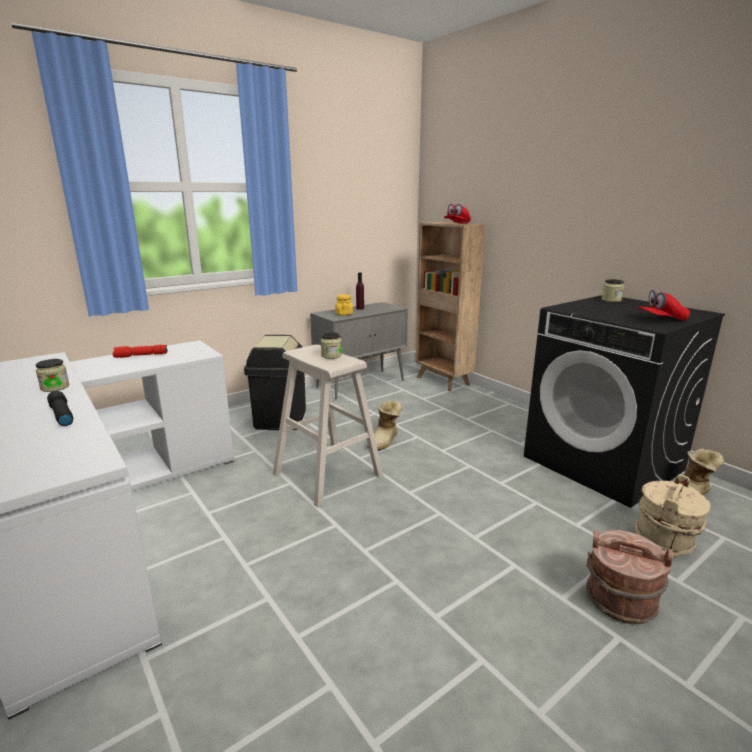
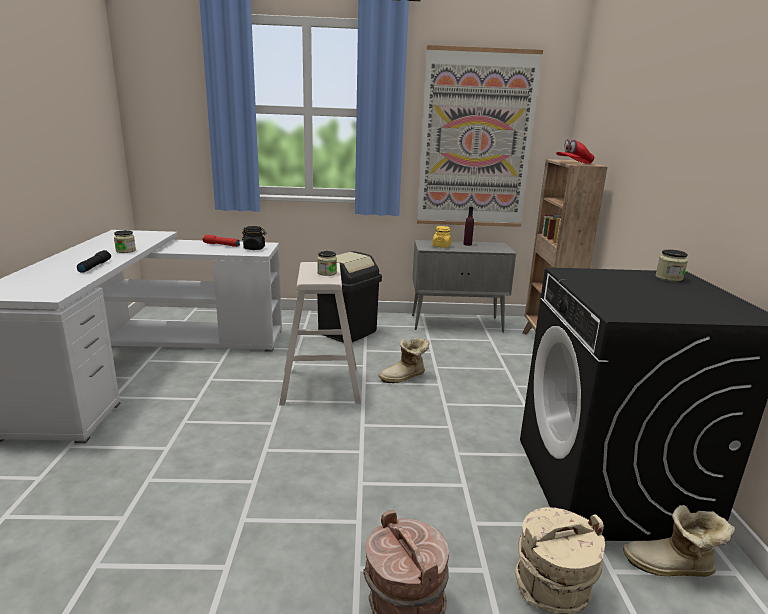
camera: 35 degrees right, 0 degrees up
red cap [637,290,690,321] -> none
none -> black jar [242,226,266,250]
none -> picture [417,45,543,227]

